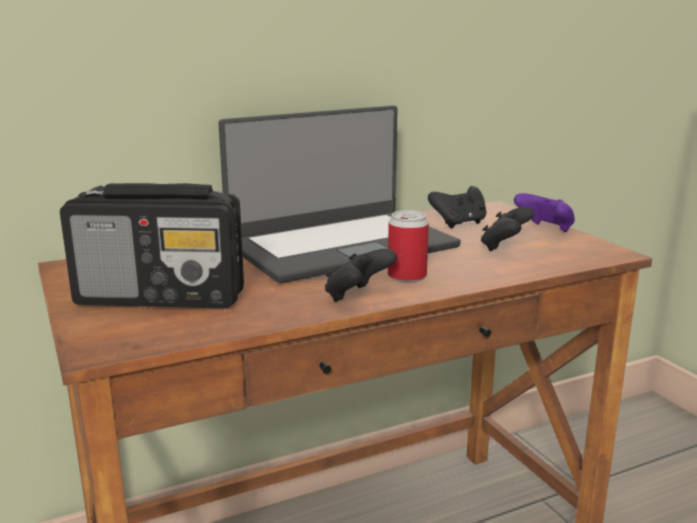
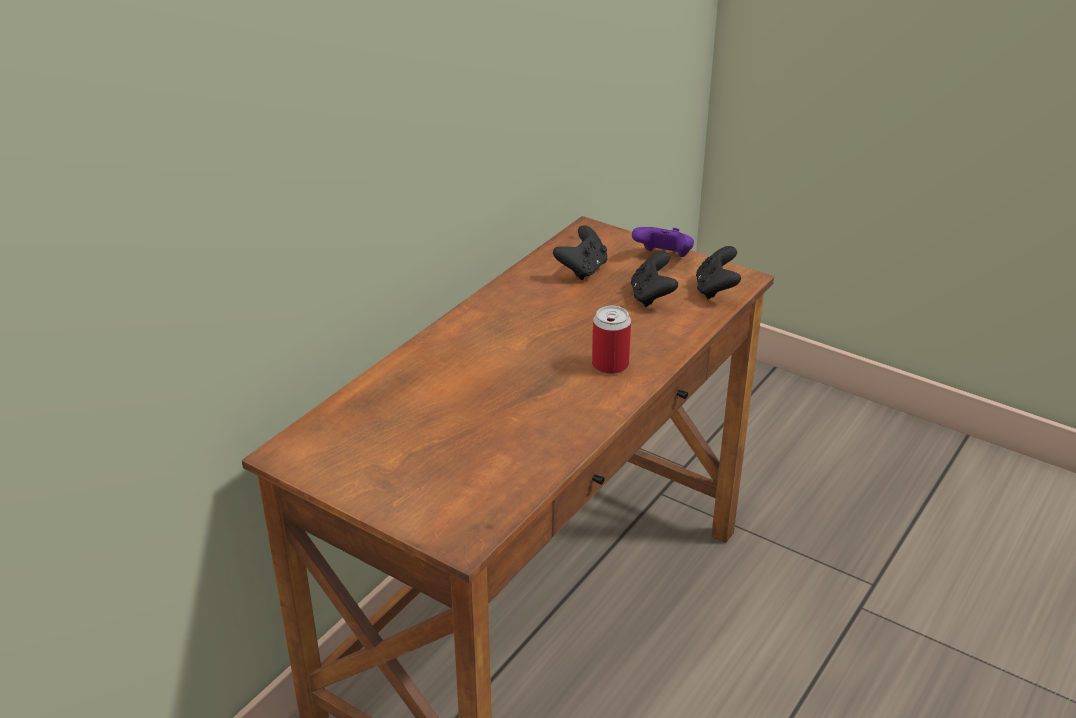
camera: 30 degrees left, 15 degrees up
radio [60,183,244,308] -> none
laptop [218,105,461,283] -> none
black game controller [325,248,397,302] -> black game controller moved to [696,246,741,299]

